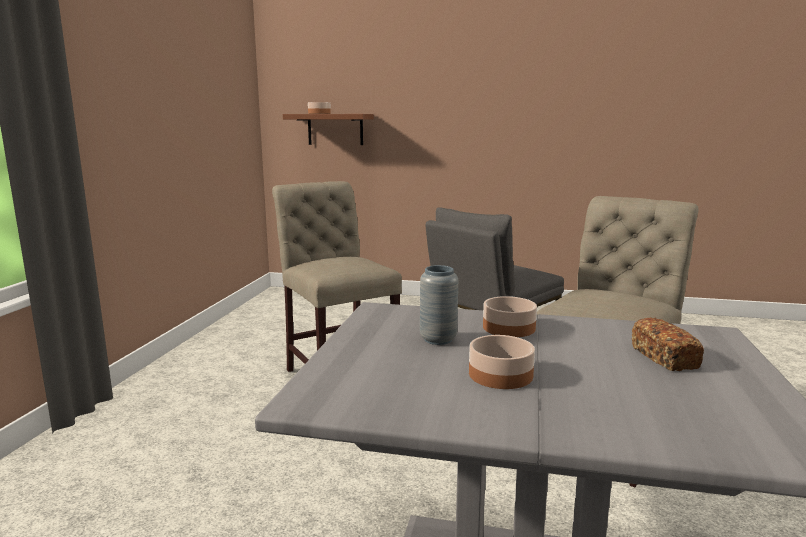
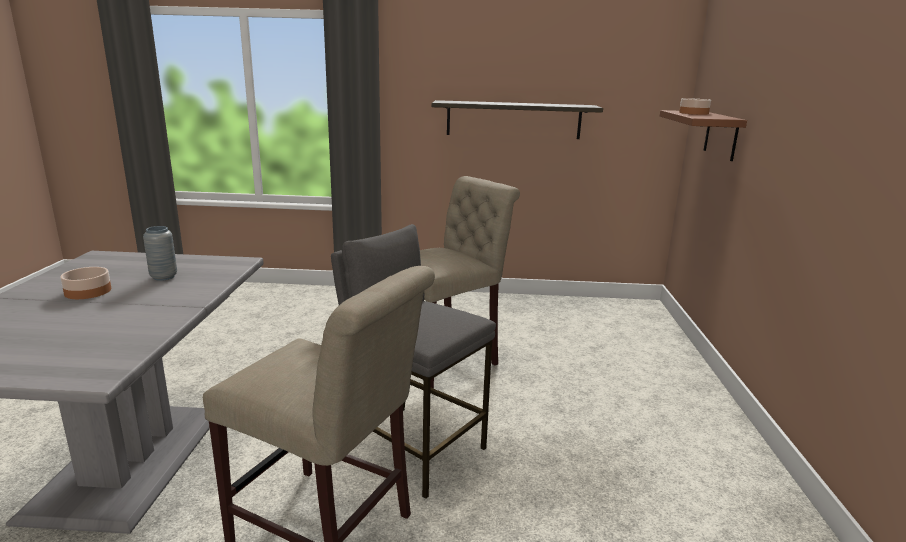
camera: 80 degrees right, 5 degrees up
bowl [483,296,537,337] -> none
bread [631,317,704,371] -> none
none -> shelf [432,100,603,139]

